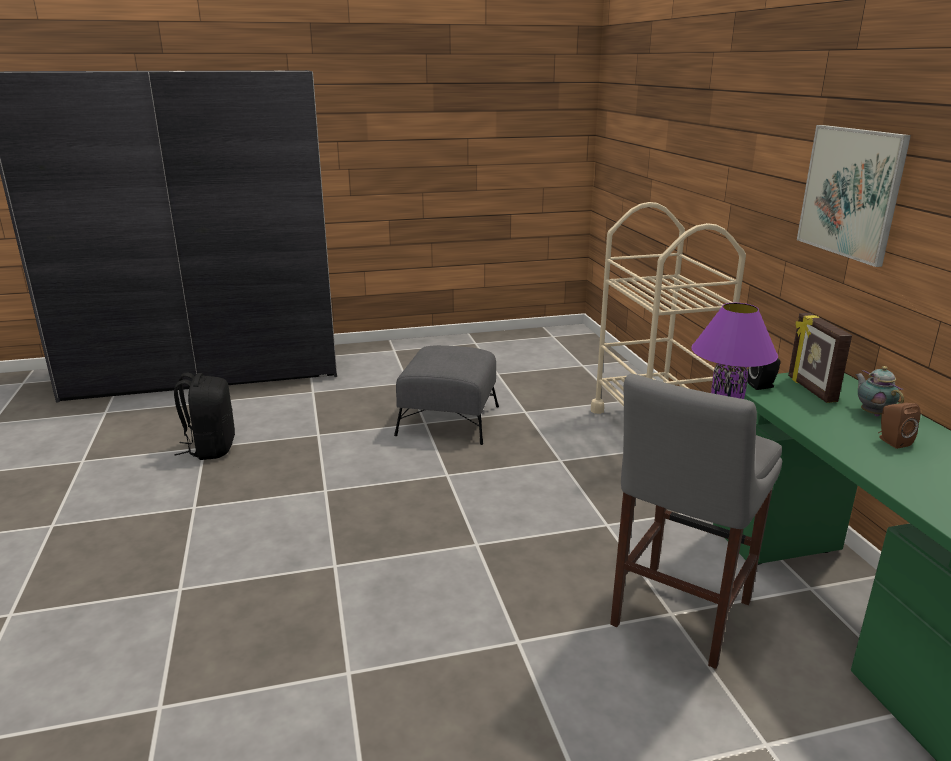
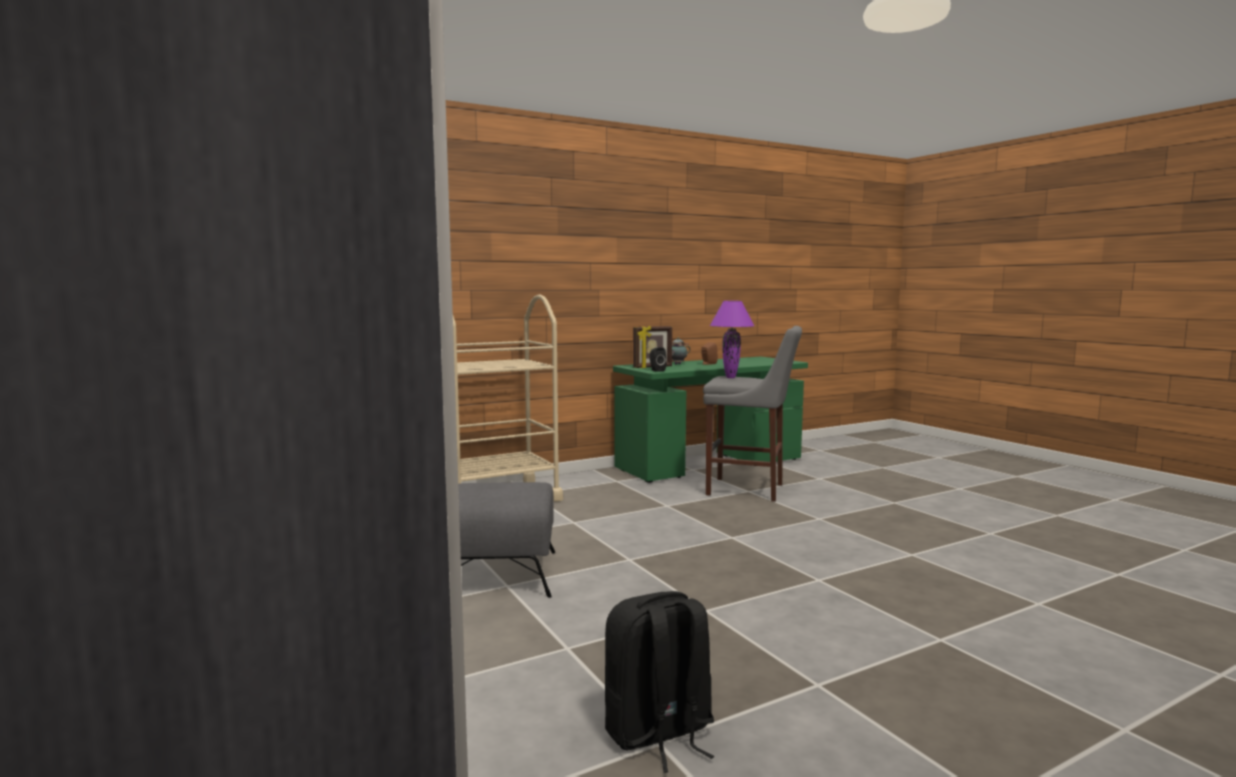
camera: 105 degrees left, 15 degrees down
picture [797,125,911,267] -> none

